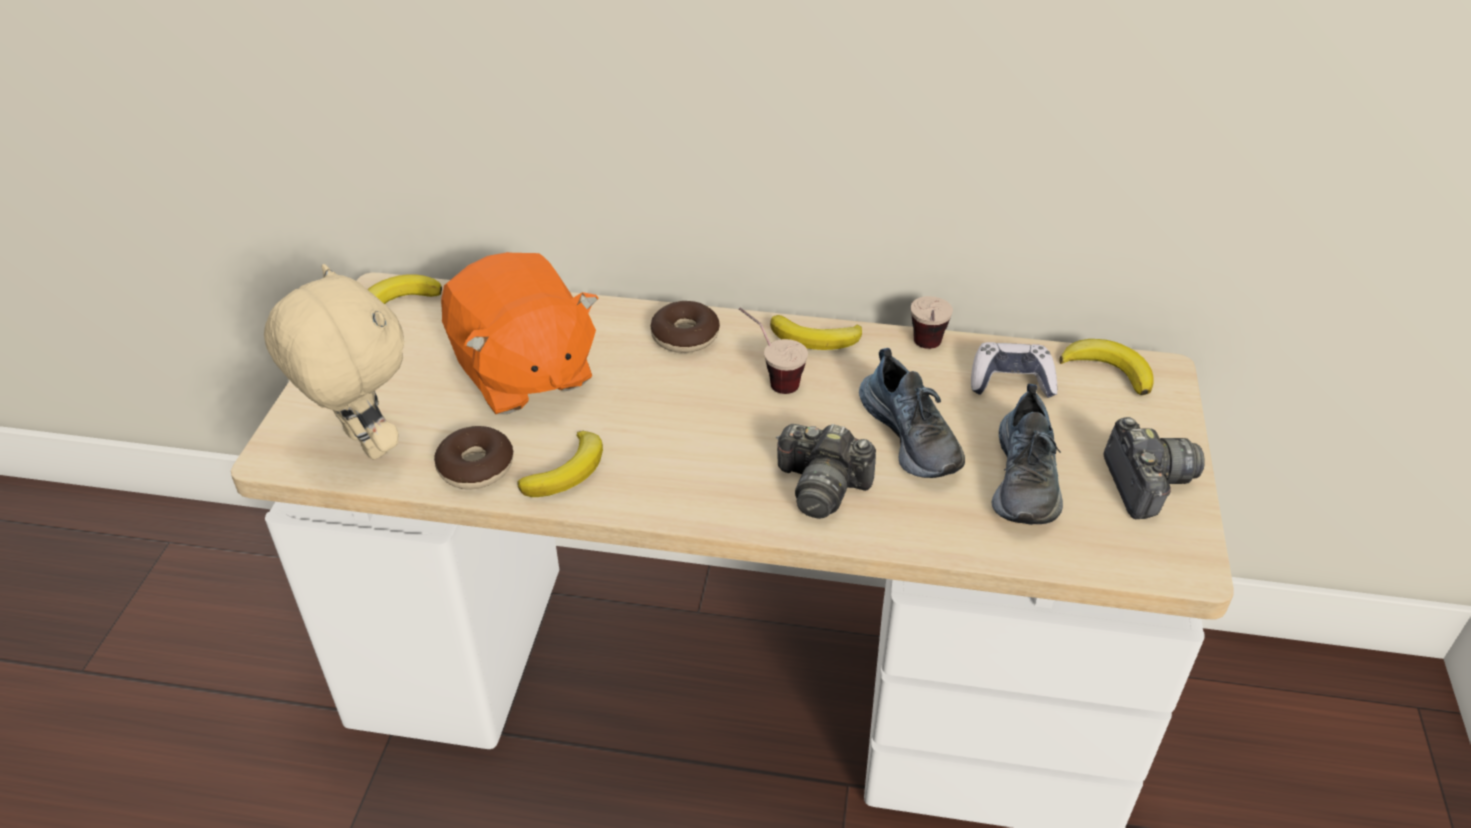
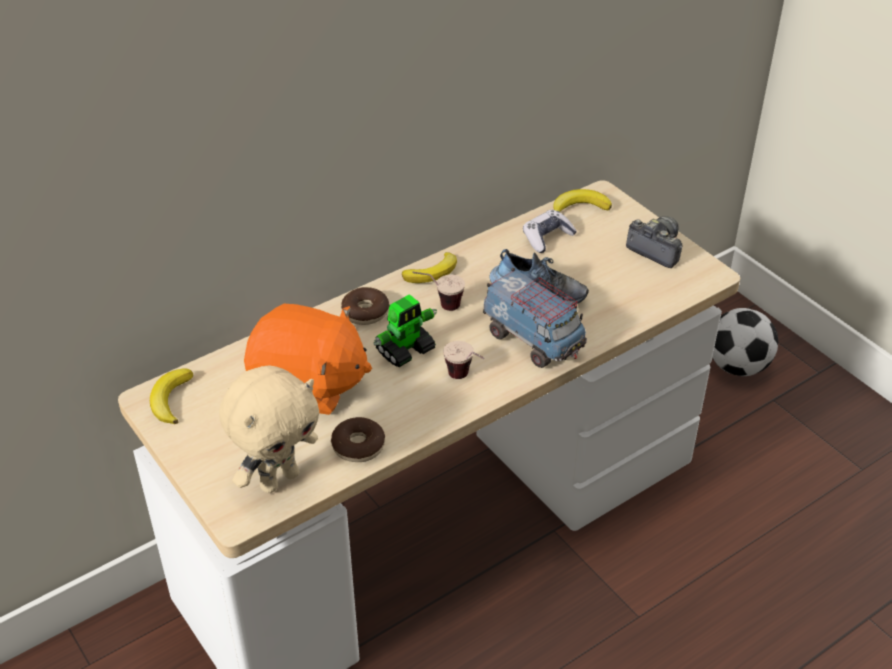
camera: 45 degrees left, 0 degrees up
beige plush toy [264,264,404,460] -> beige plush toy turned 135 degrees clockwise [219,365,319,493]
banana [517,431,603,497] -> none
camera [776,424,876,519] -> toy truck [483,268,587,368]
cup [911,296,953,349] -> cup moved to [443,341,484,379]
shoe [992,384,1063,525] -> none
none -> toy robot [373,294,437,367]
none -> football [712,308,778,376]

